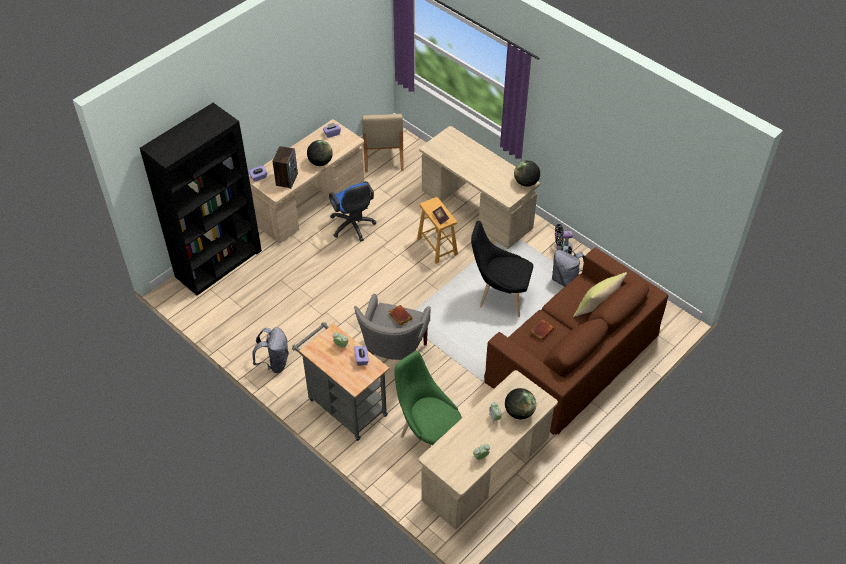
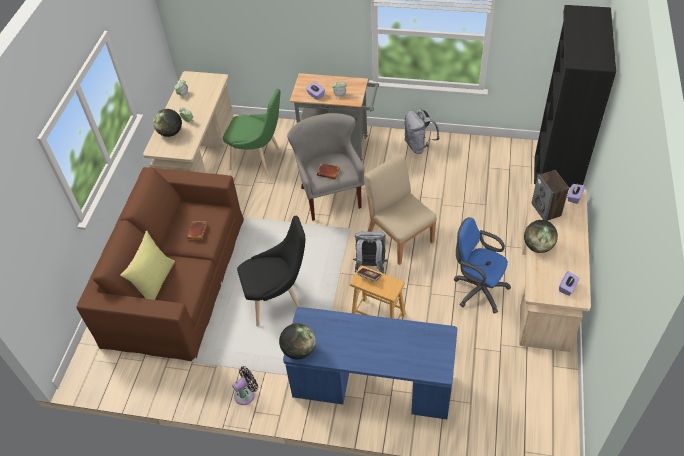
camera: 150 degrees right, 0 degrees up
beige chair [362,114,404,172] -> beige chair moved to [364,153,437,265]
beige desk [419,126,540,249] -> blue desk [283,307,457,419]
grey backpack [552,246,585,287] -> grey backpack moved to [353,231,387,273]

